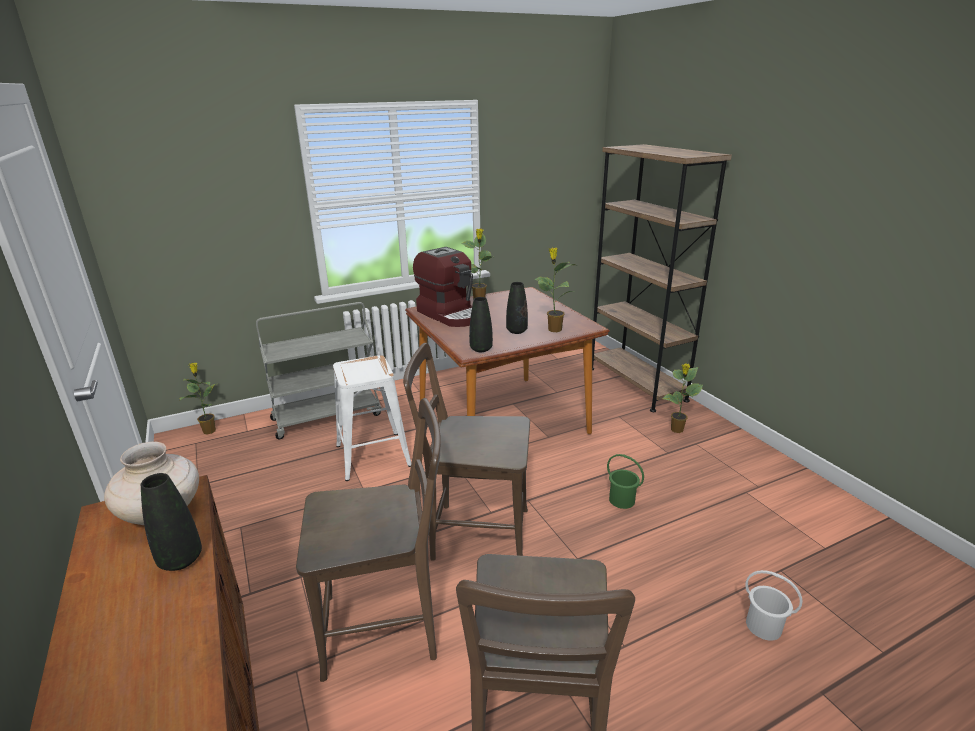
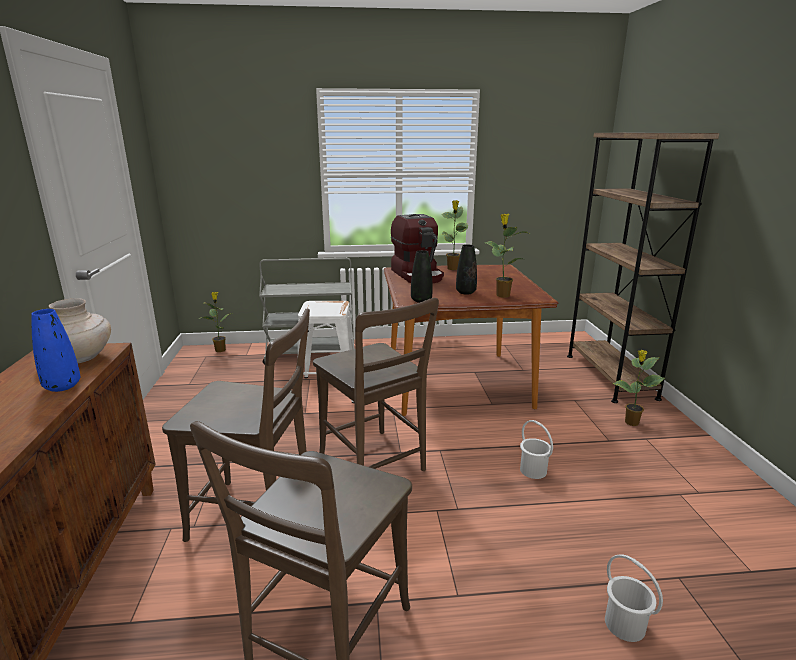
camera: 20 degrees right, 5 degrees down
black vase [141,473,202,571] -> blue vase [31,309,80,392]
brown chair [403,343,530,561] -> brown chair turned 150 degrees counterclockwise [313,298,439,471]
green bucket [607,454,644,509] -> white bucket [520,420,553,479]

